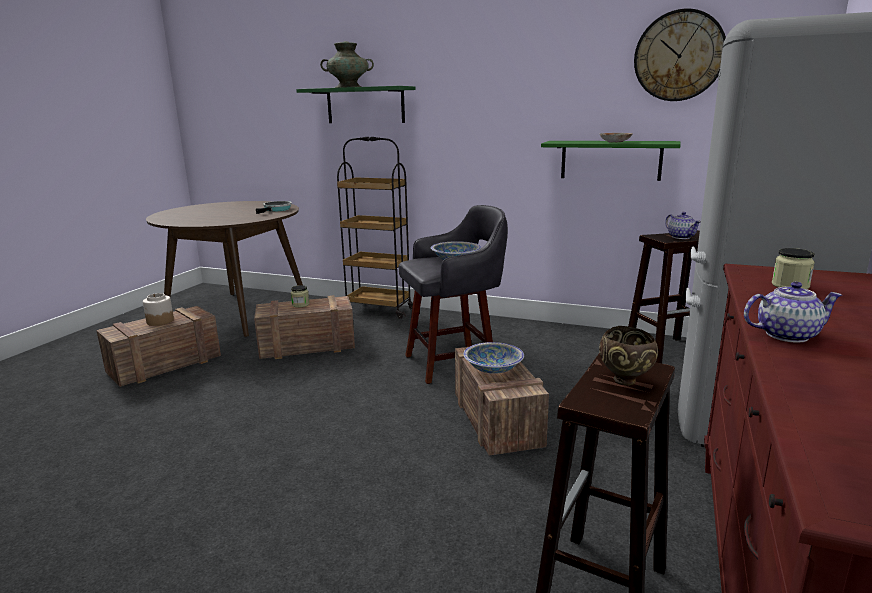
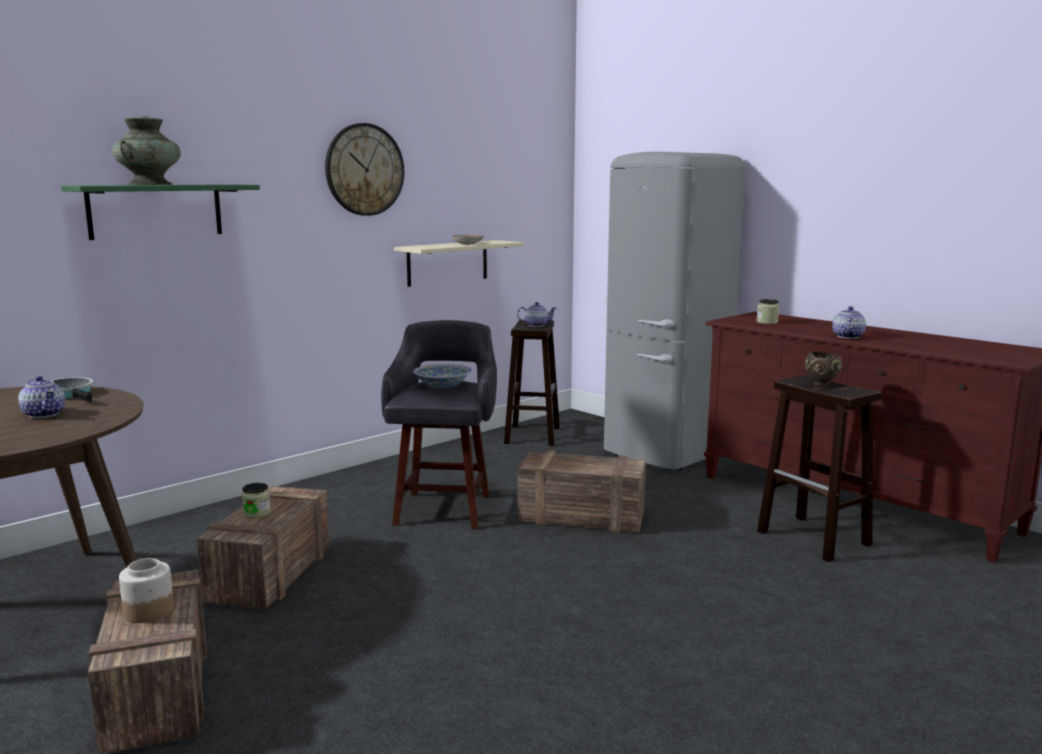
camera: 65 degrees left, 5 degrees down
brown cart [337,137,413,319] -> none
bowl [463,342,524,374] -> none
green shelf [541,141,681,181] -> beige shelf [394,240,524,287]
wall clock [634,9,726,101] -> wall clock moved to [325,123,404,216]
none -> teapot [18,376,65,418]

